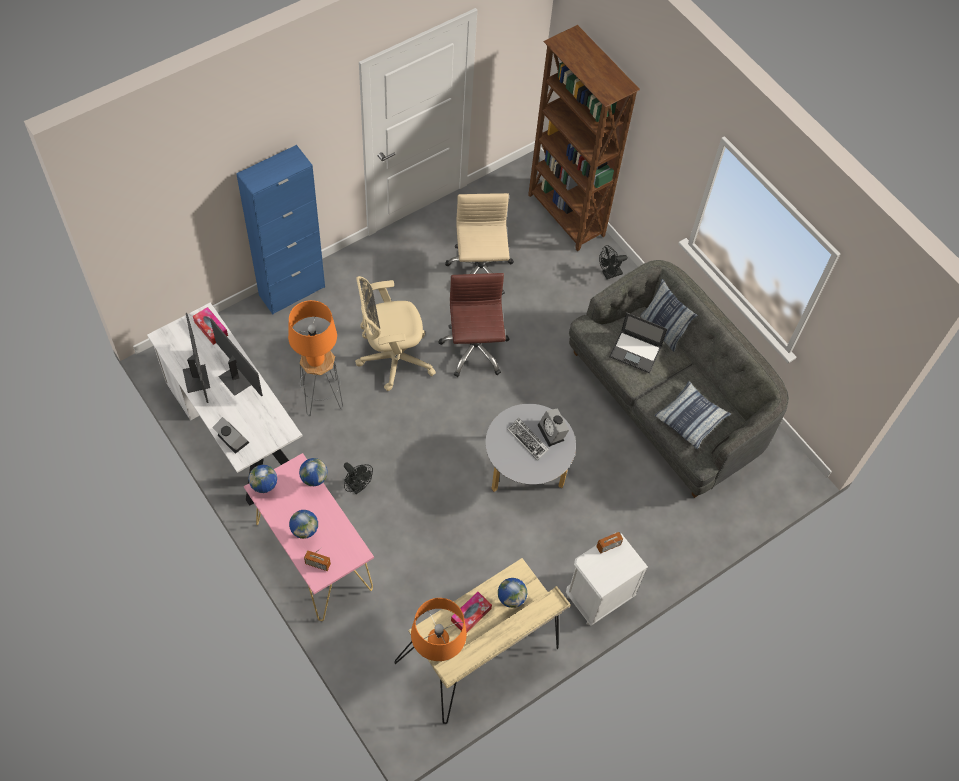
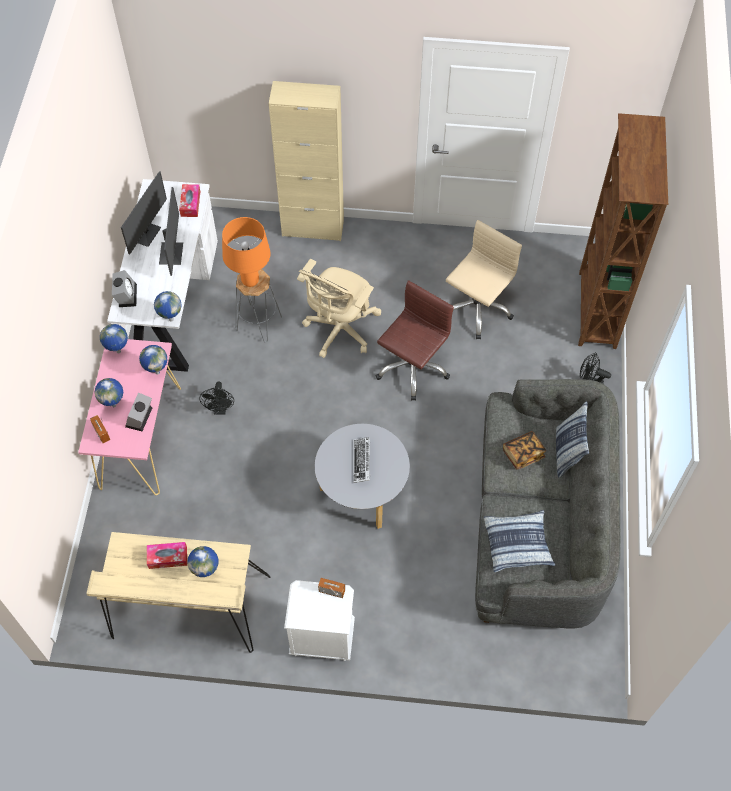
camera: 45 degrees right, 0 degrees up
blue cabinet [236,145,325,314] -> beige cabinet [269,81,344,241]
beige office chair [355,276,436,391] -> beige office chair turned 90 degrees counterclockwise [297,259,381,358]
orange table lamp [411,598,467,661] -> none
alarm clock [538,408,569,447] -> alarm clock moved to [125,393,152,431]
laptop [609,312,667,373] -> book [503,431,546,470]
none -> globe [154,291,182,321]

